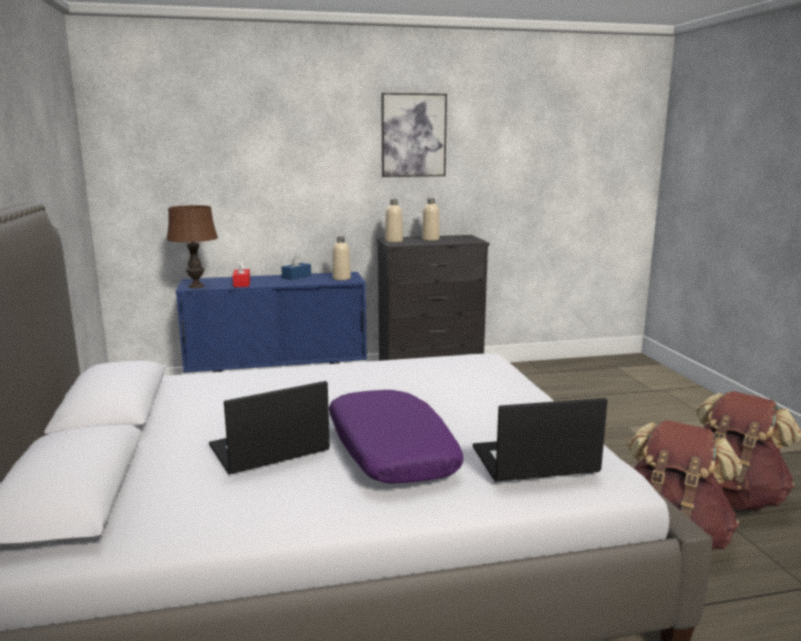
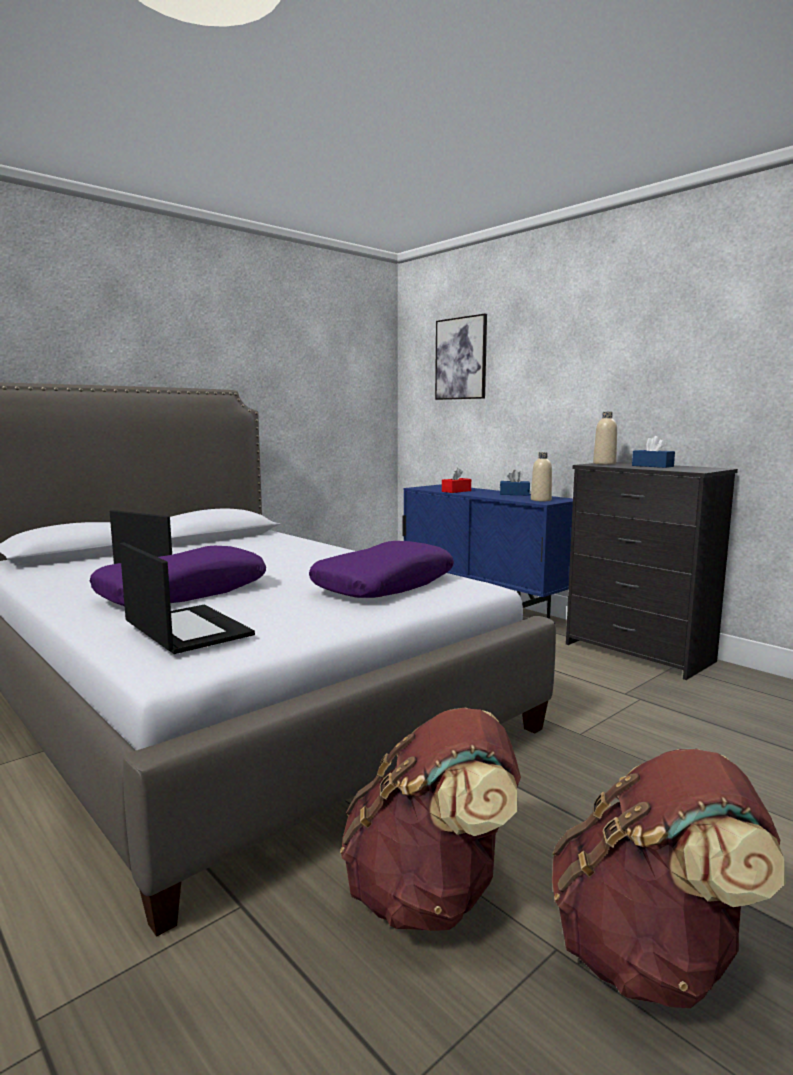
camera: 60 degrees right, 5 degrees down
brown table lamp [167,205,218,288] -> none
picture [381,93,447,177] -> picture moved to [435,314,487,400]
beige bottle [422,198,440,241] -> blue tissue box [632,436,675,468]
none -> purple pillow [309,541,454,598]

